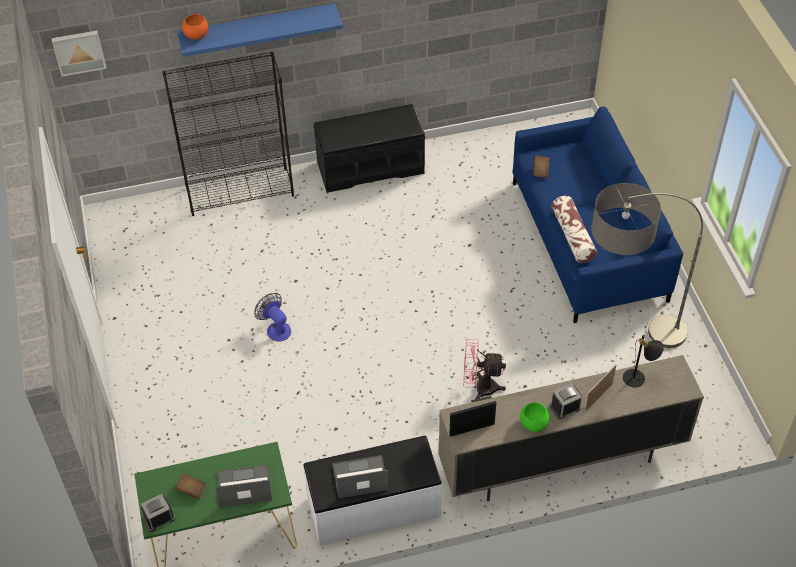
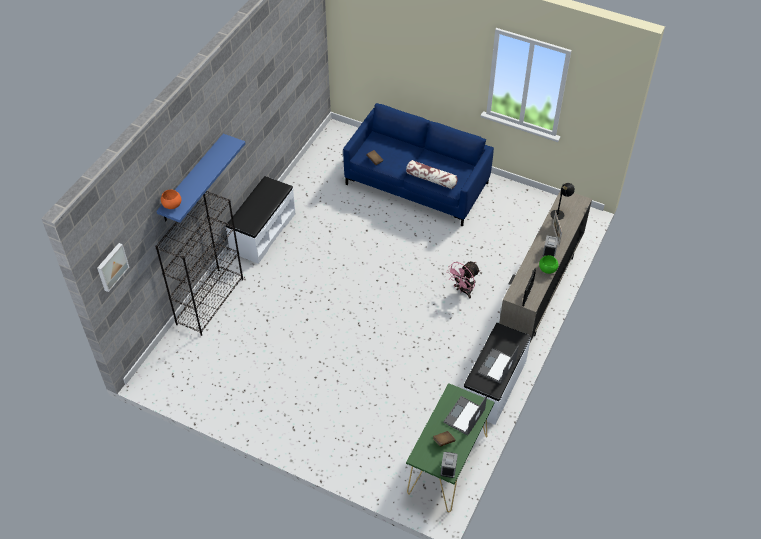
camera: 50 degrees left, 0 degrees up
fan [254,293,291,342] -> none
black bench [314,104,425,193] -> white bench [226,176,295,264]
floor lamp [591,183,703,348] -> none

